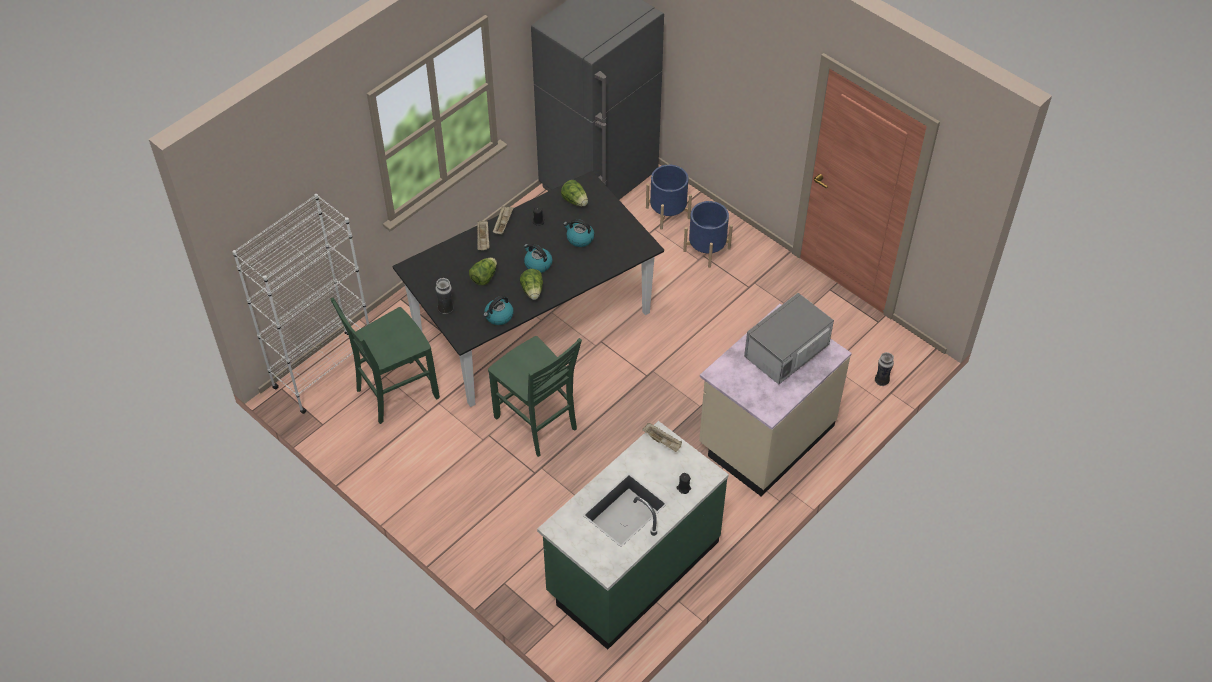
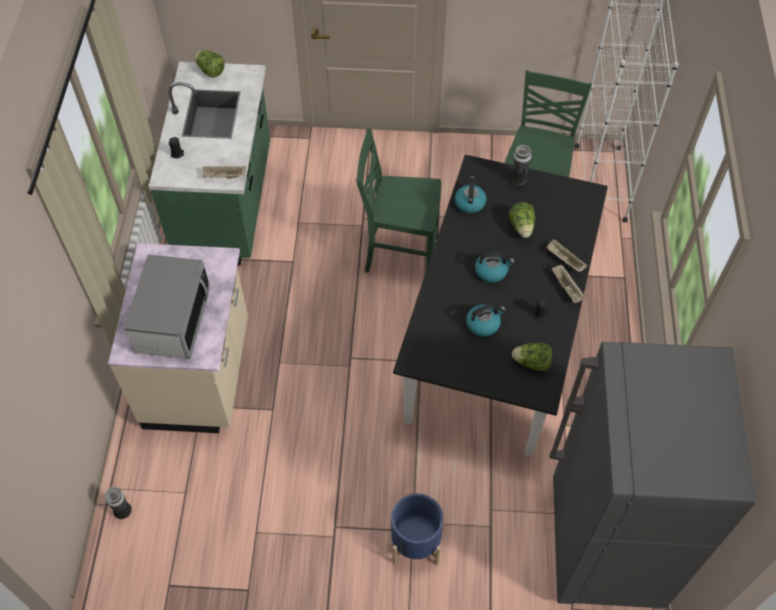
camera: 140 degrees right, 5 degrees up
lettuce [520,269,543,300] -> lettuce moved to [194,50,225,78]
blue planter [646,165,692,230] -> none

